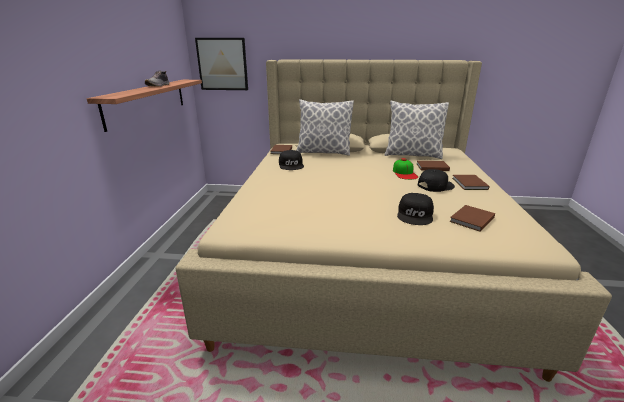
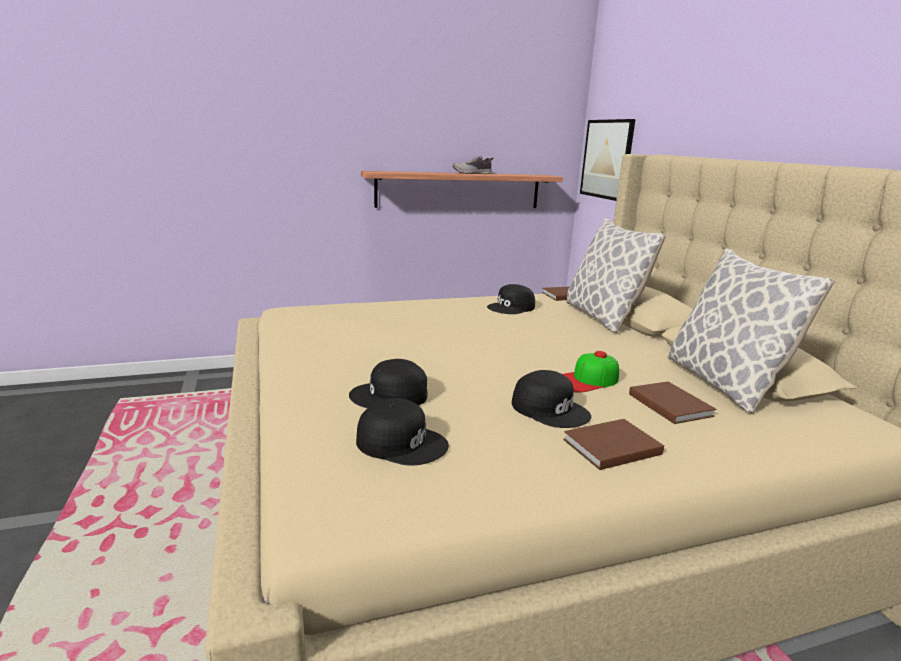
camera: 65 degrees right, 5 degrees down
brown book [449,205,495,232] -> black cap [356,398,449,466]

